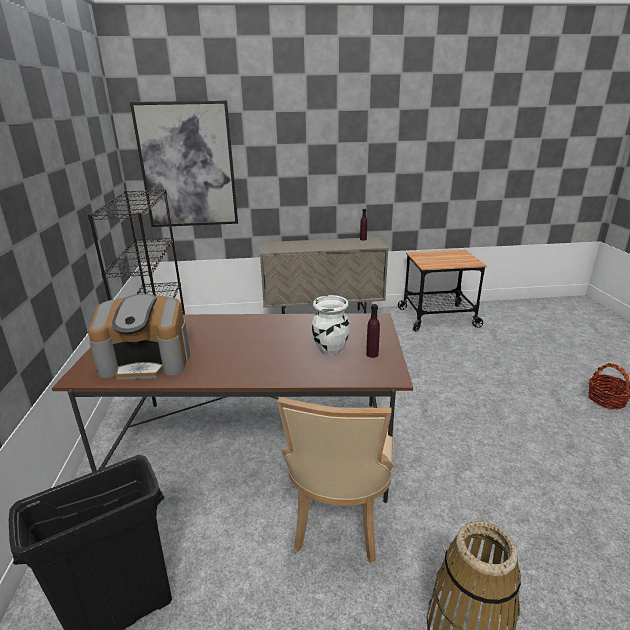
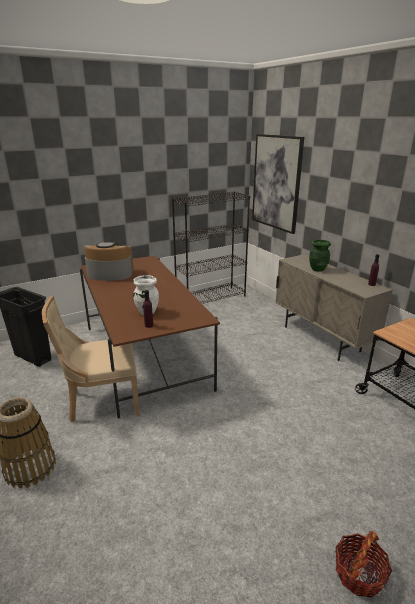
camera: 65 degrees right, 0 degrees up
coffee machine [88,294,190,380] -> coffee machine turned 120 degrees clockwise [84,242,134,281]
none -> green vase [309,240,331,272]

